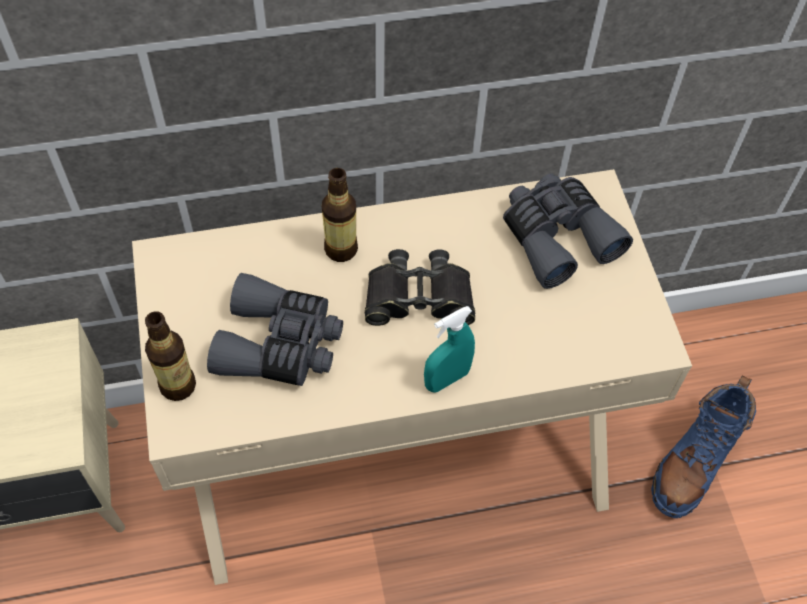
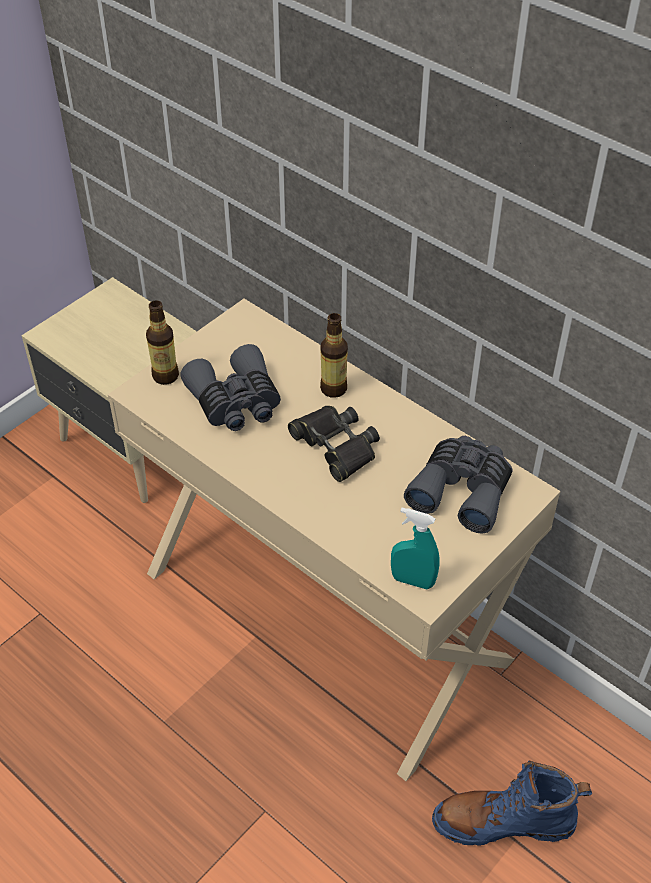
camera: 55 degrees right, 10 degrees down
turquoise spray bottle [424,306,475,393] -> turquoise spray bottle moved to [391,508,440,590]

